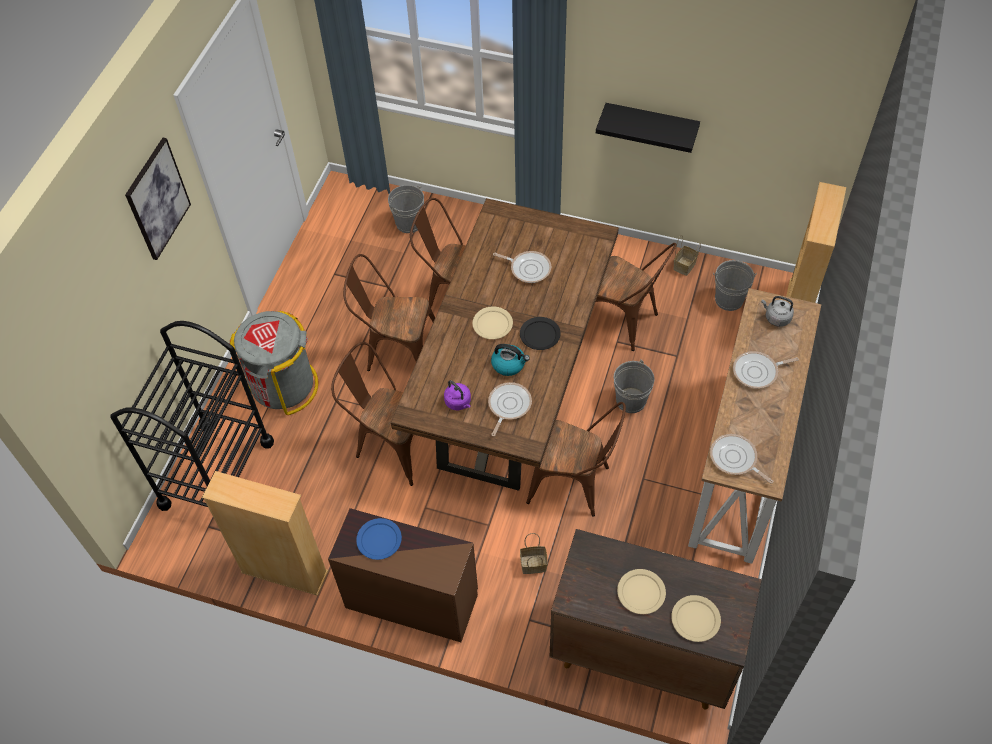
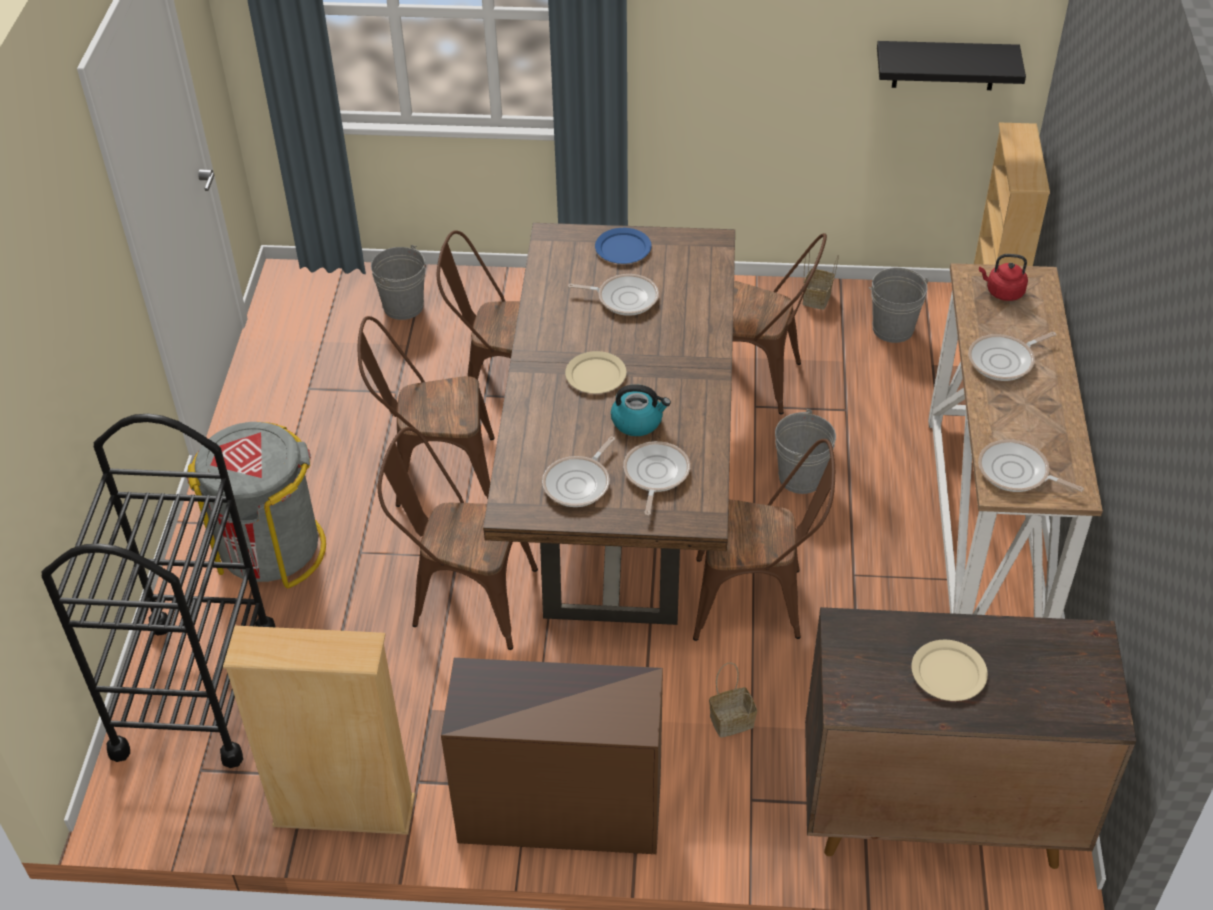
camera: 15 degrees left, 10 degrees down
picture [125,138,191,260] -> none
blue plate [356,518,402,560] -> blue plate moved to [595,228,652,264]
purple kettle [444,380,471,410] -> frying pan [542,437,615,507]
black plate [520,317,561,350] -> none
black shelf [596,103,700,153] -> black shelf moved to [877,41,1026,90]
beige plate [671,595,721,642] -> none
grey kettle [761,296,794,327] -> red kettle [979,254,1028,301]

